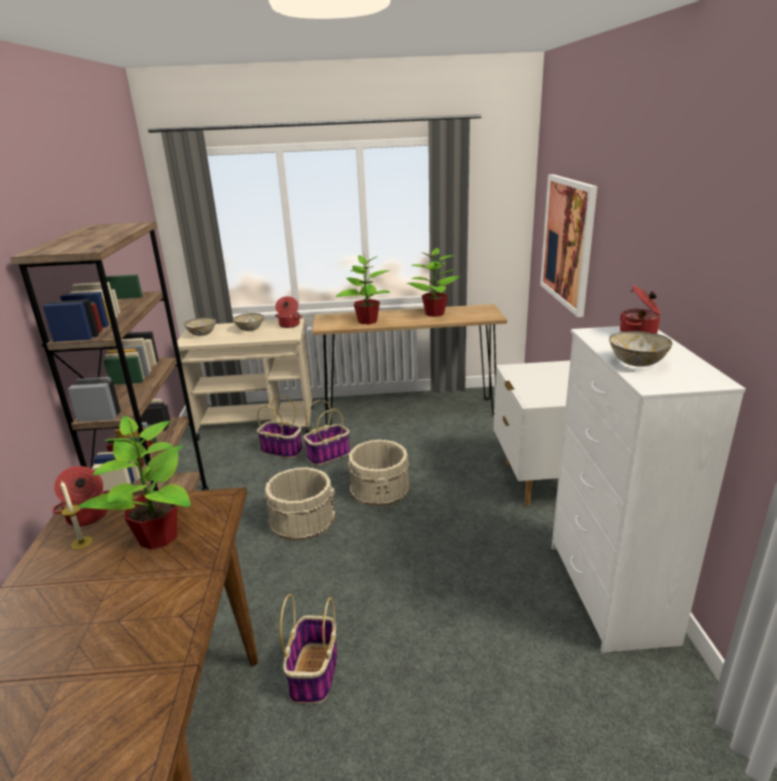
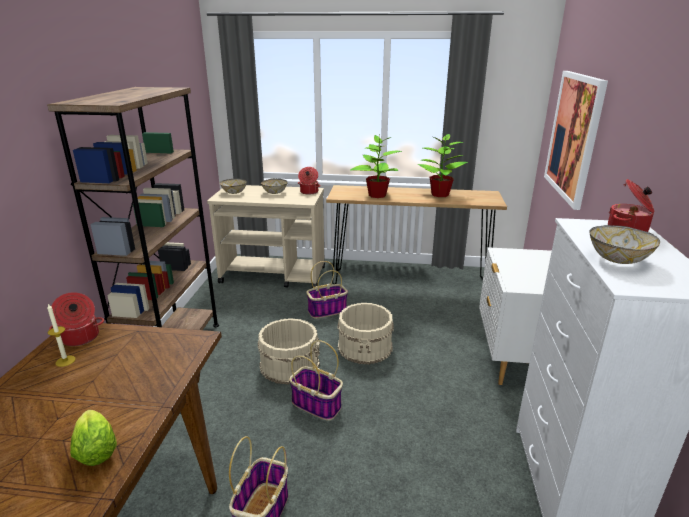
camera: 10 degrees right, 0 degrees up
potted plant [78,416,191,550] -> none
basket [257,395,303,458] -> basket moved to [289,340,343,421]
none -> lettuce [70,410,117,466]

